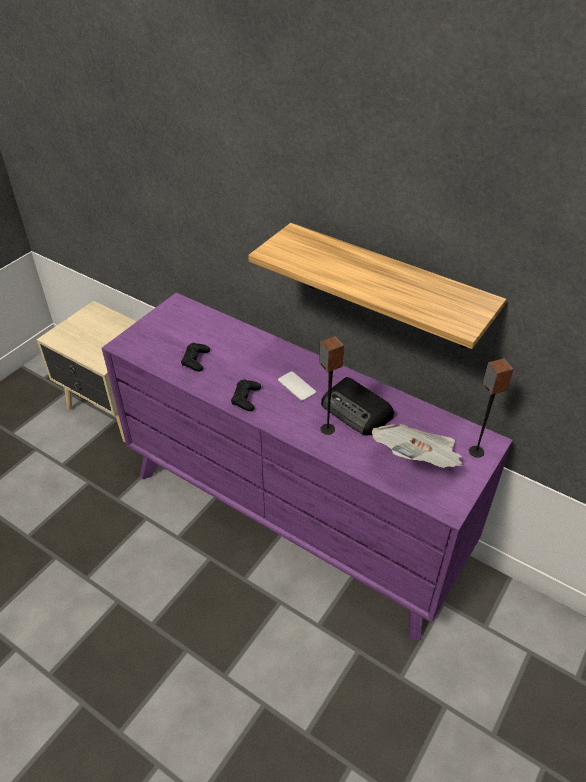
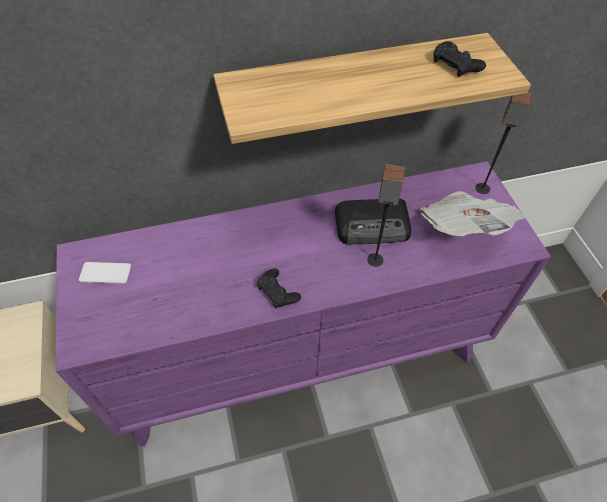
camera: 50 degrees left, 10 degrees up
black game controller [181,343,210,372] -> black game controller moved to [434,41,486,77]
phone [278,372,316,401] -> phone moved to [79,262,131,284]

